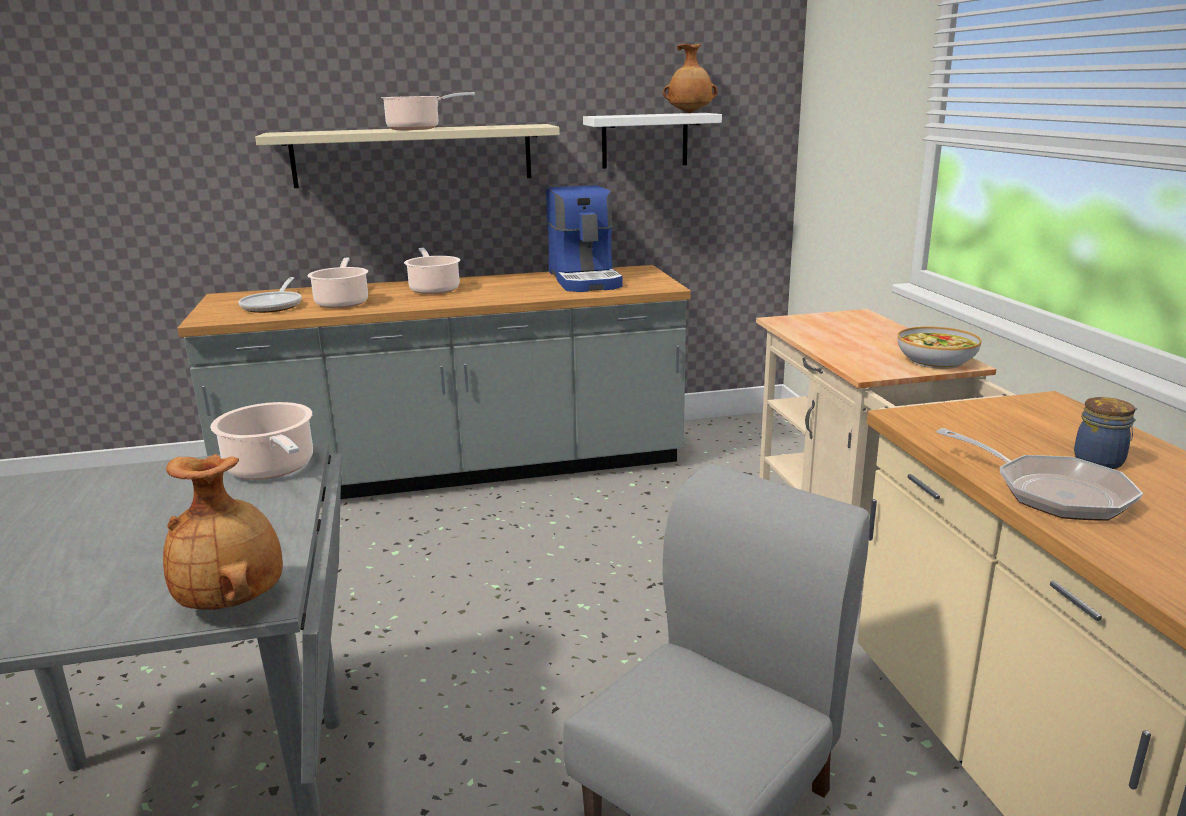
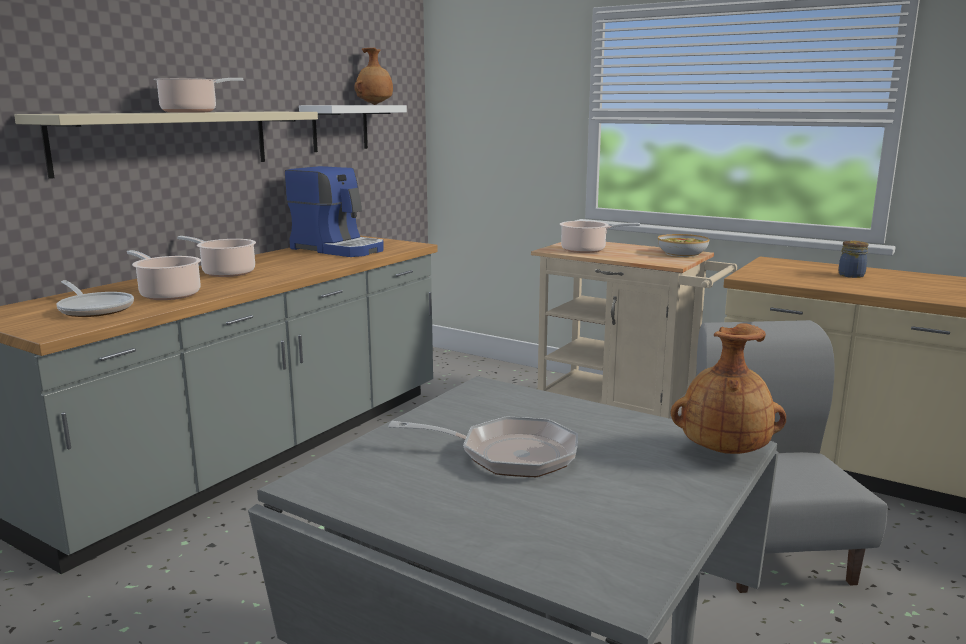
camera: 45 degrees left, 5 degrees down
cooking pot [210,402,313,480] -> cooking pot moved to [560,221,640,253]
frying pan [936,428,1143,521] -> frying pan moved to [388,416,578,477]

